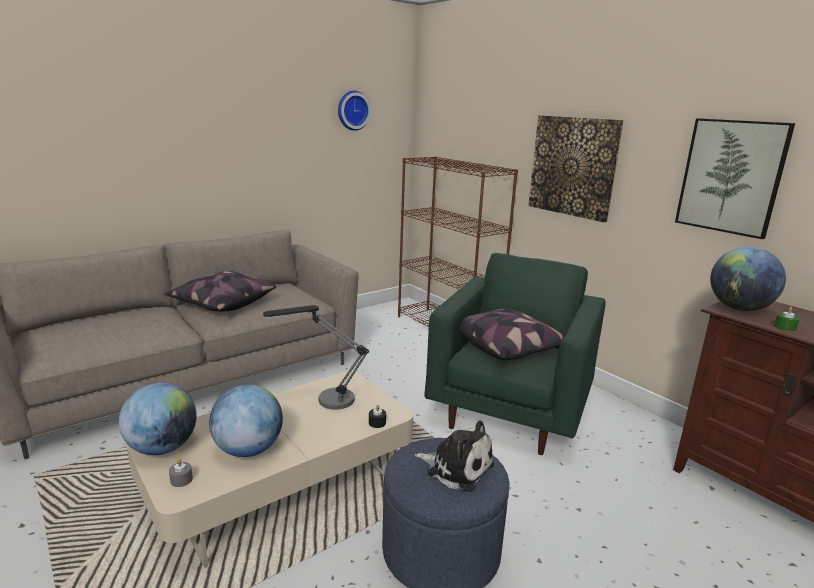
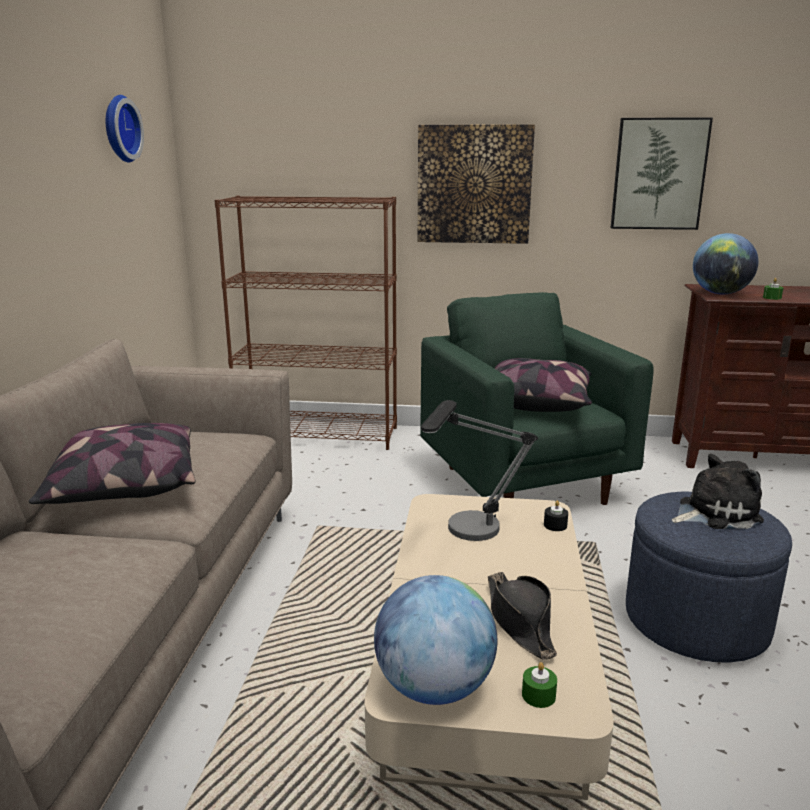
camera: 45 degrees left, 0 degrees up
grey candle [169,459,193,487] -> green candle [522,662,557,708]
globe [209,385,283,457] -> black hat [488,572,557,660]

